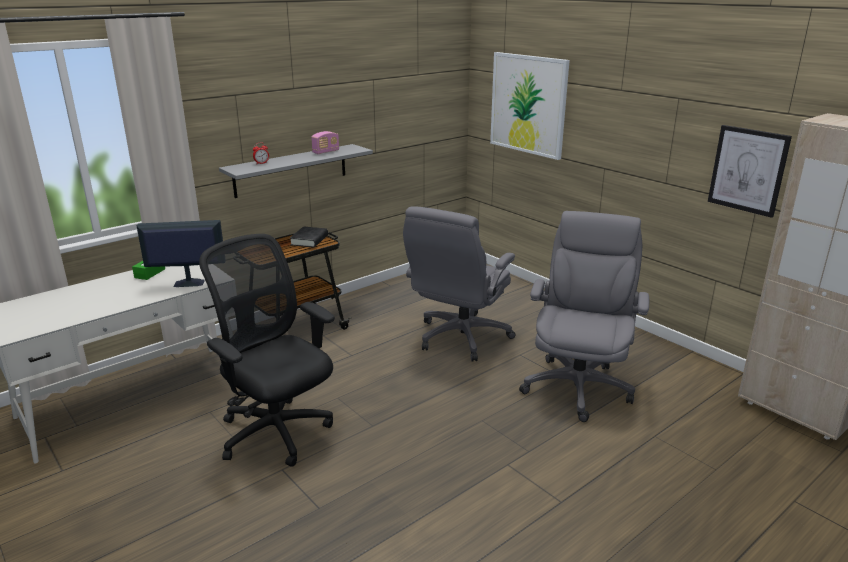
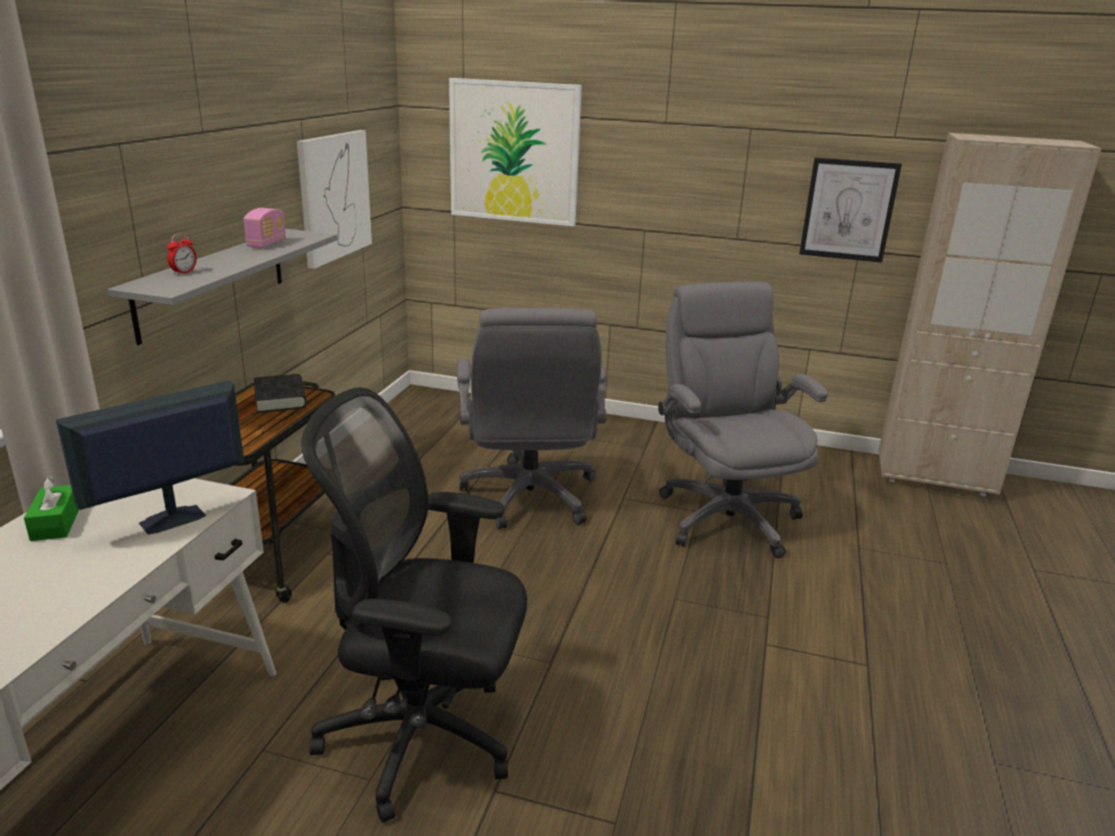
camera: 35 degrees left, 0 degrees up
none -> picture [297,130,372,269]

